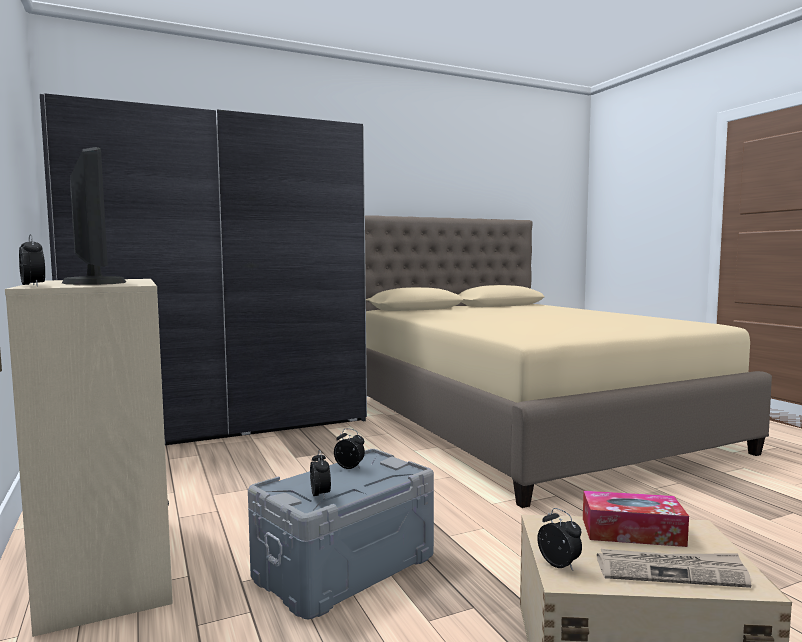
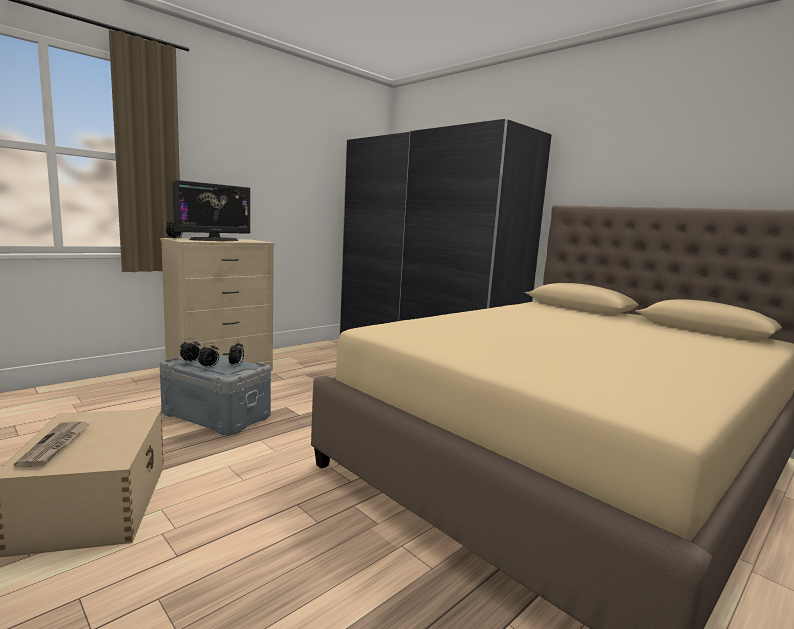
camera: 70 degrees right, 5 degrees up
alarm clock [537,508,582,571] -> alarm clock moved to [198,343,219,369]
tissue box [583,491,689,547] -> none

